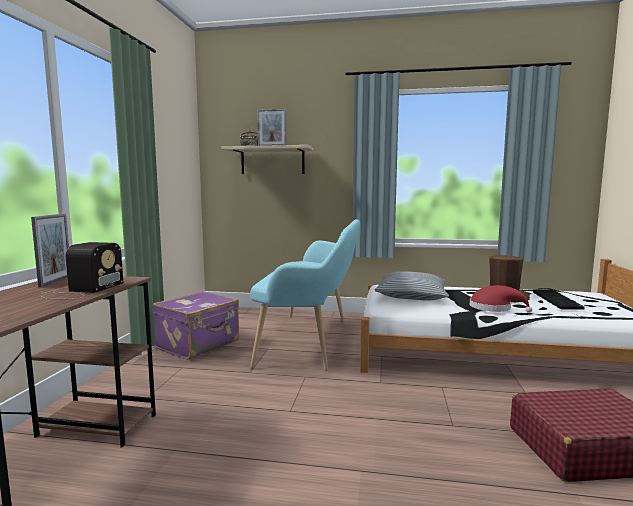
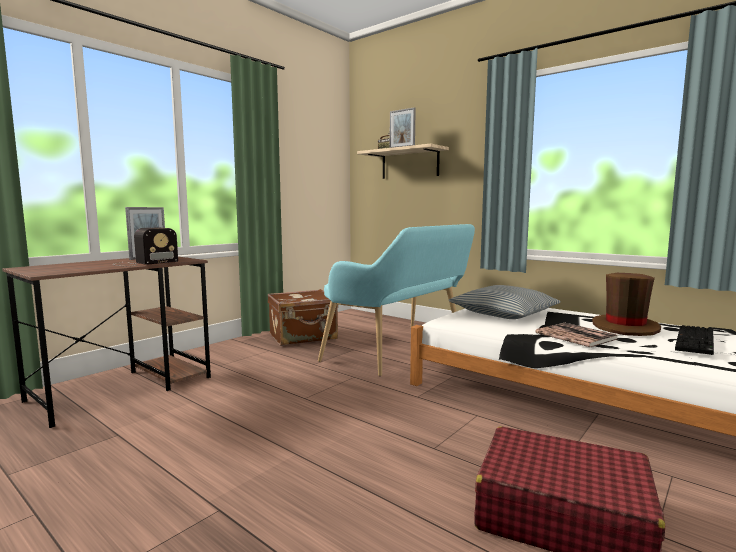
camera: 30 degrees right, 0 degrees up
purple suitcase [153,291,239,360] -> brown suitcase [268,289,338,346]
red hat [470,285,532,313] -> book [535,323,618,347]

